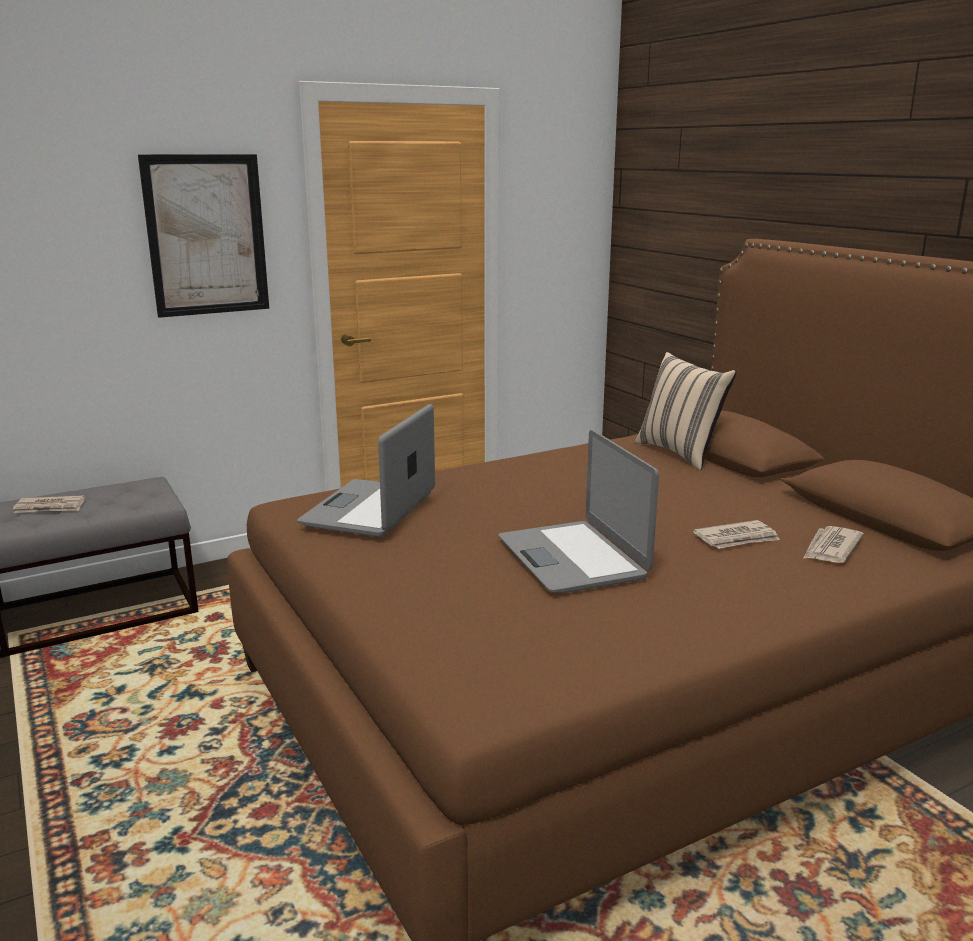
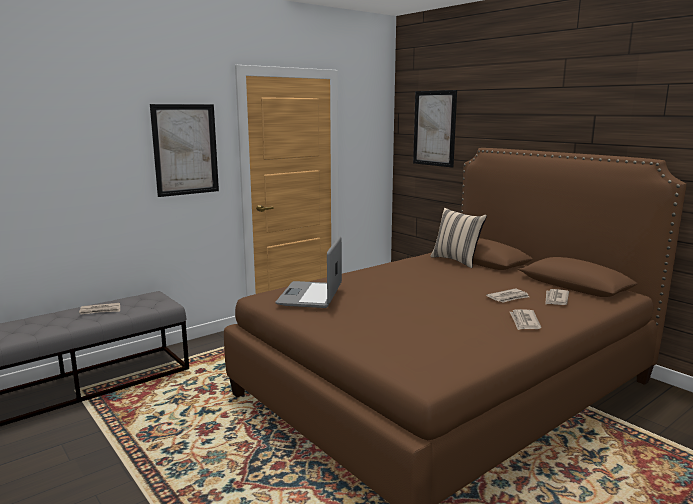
camera: 10 degrees left, 5 degrees down
laptop [499,430,659,593] -> none
none -> picture [413,90,457,168]
none -> newspaper [510,309,541,330]

